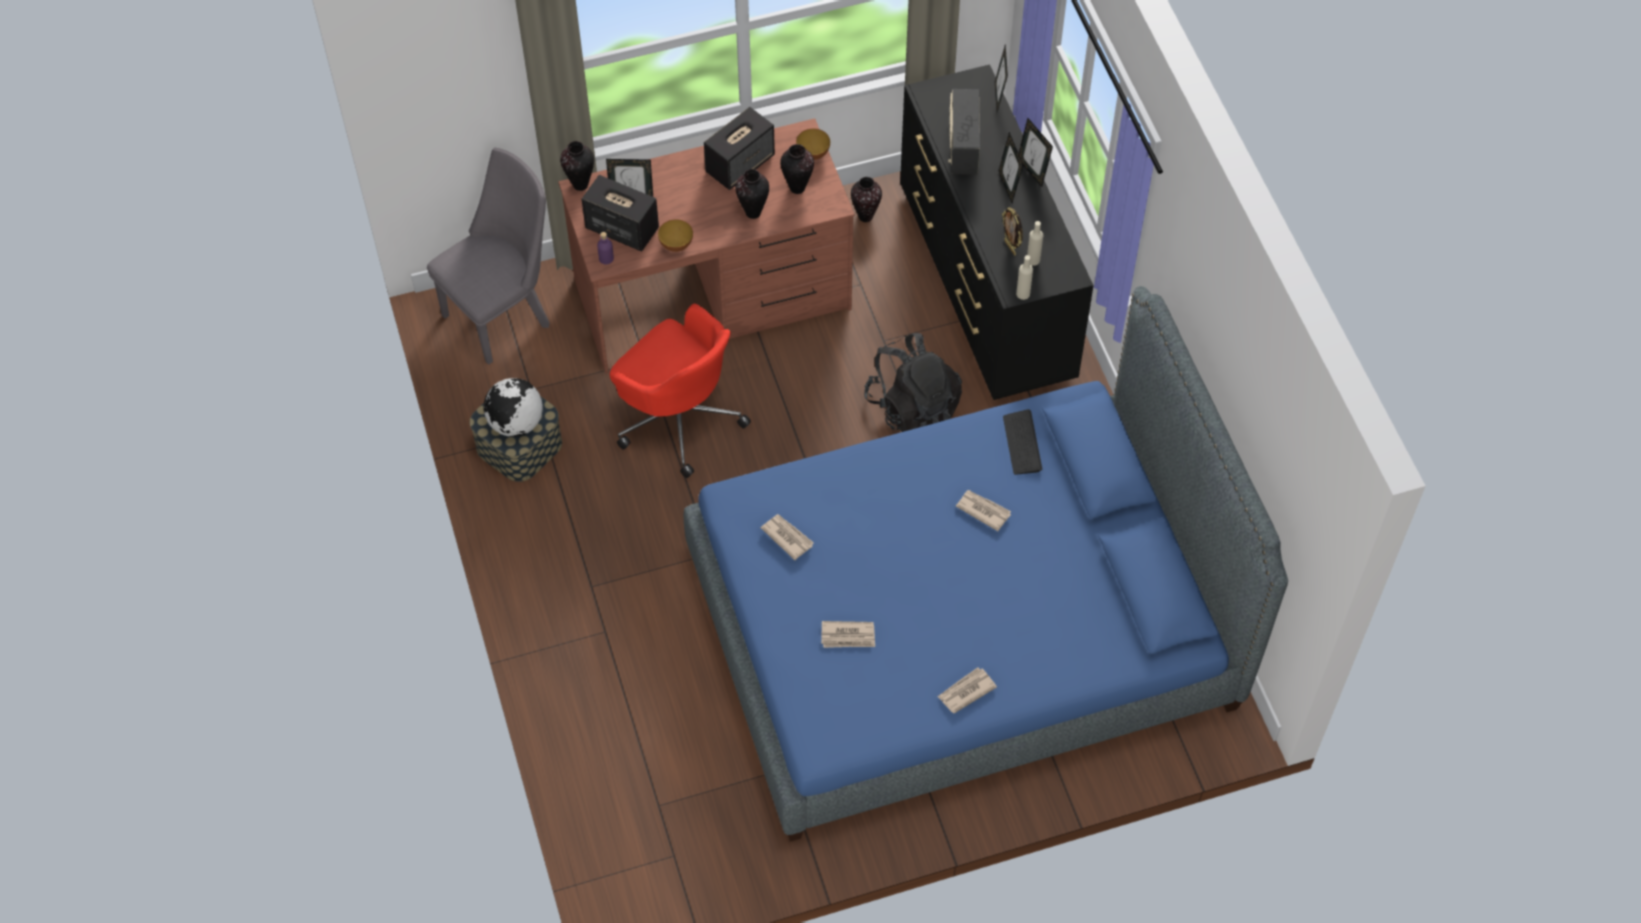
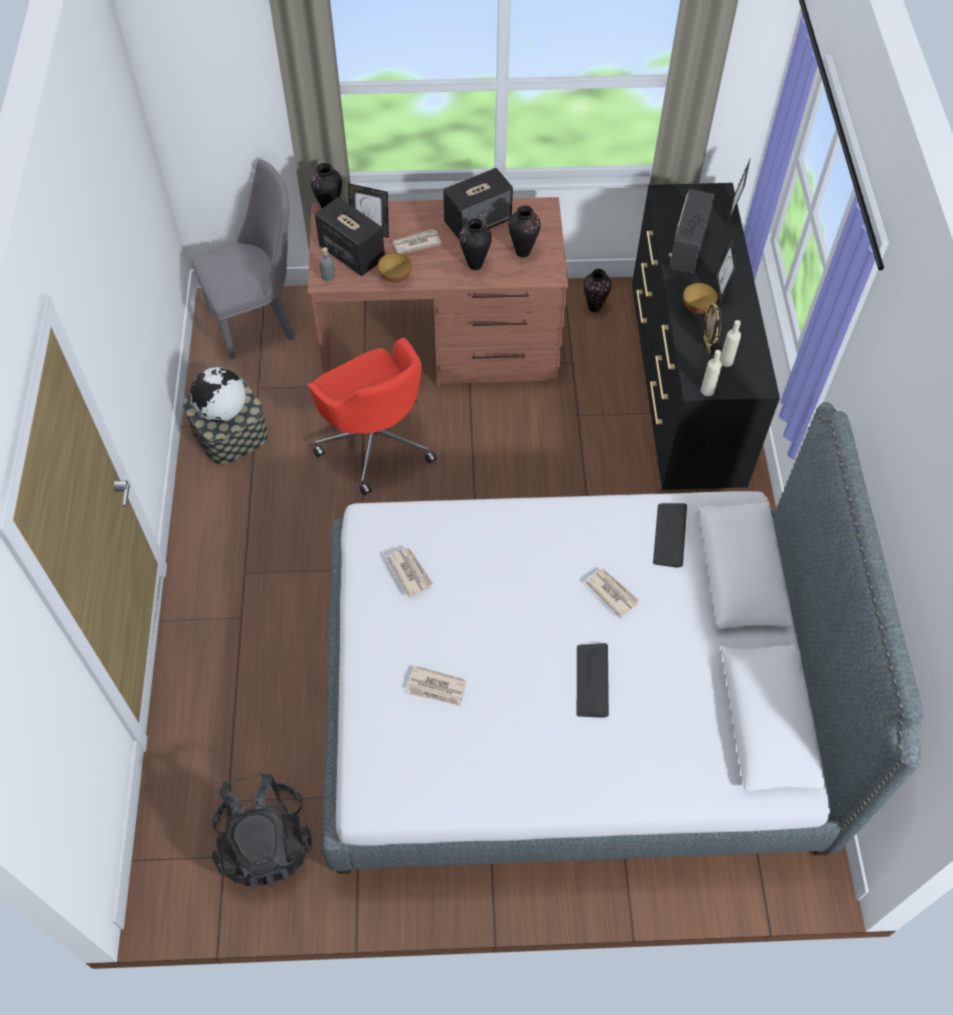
camera: 15 degrees right, 0 degrees up
purple bottle [597,232,614,265] -> grey bottle [319,247,335,281]
blue bed [684,286,1288,842] -> grey bed [322,402,923,874]
bowl [796,129,830,160] -> bowl moved to [683,283,718,314]
black backpack [864,333,962,432] -> black backpack moved to [212,773,312,891]
newspaper [938,668,997,713] -> newspaper moved to [392,229,442,254]
picture frame [1019,118,1053,187] -> none
none -> keyboard [577,643,609,718]

